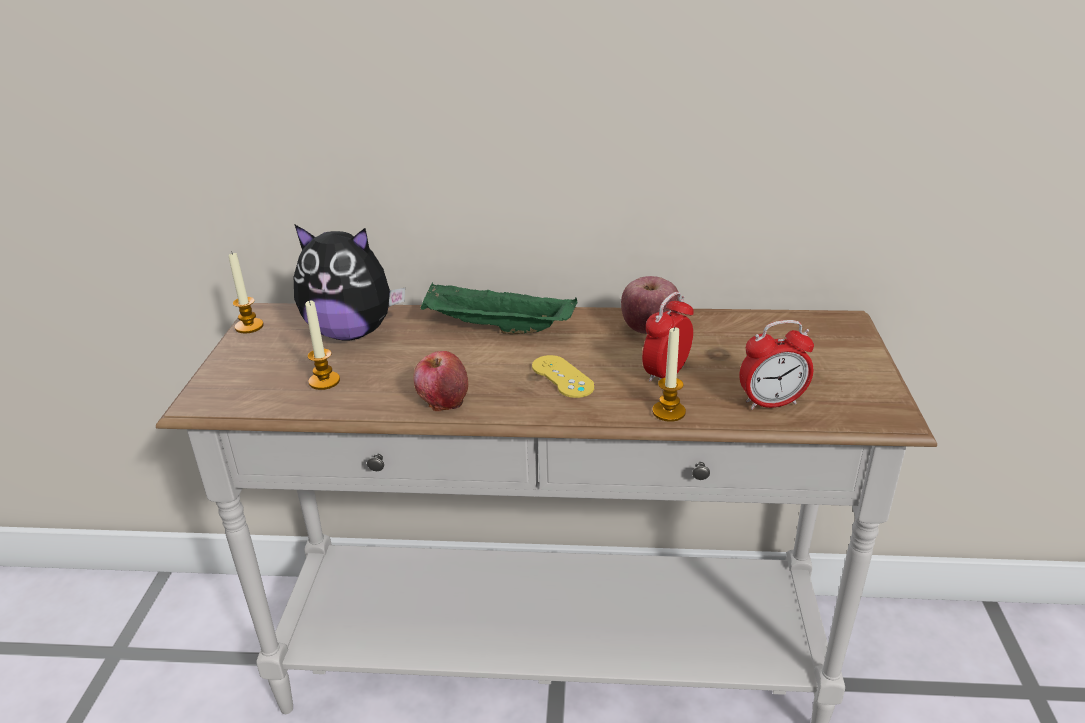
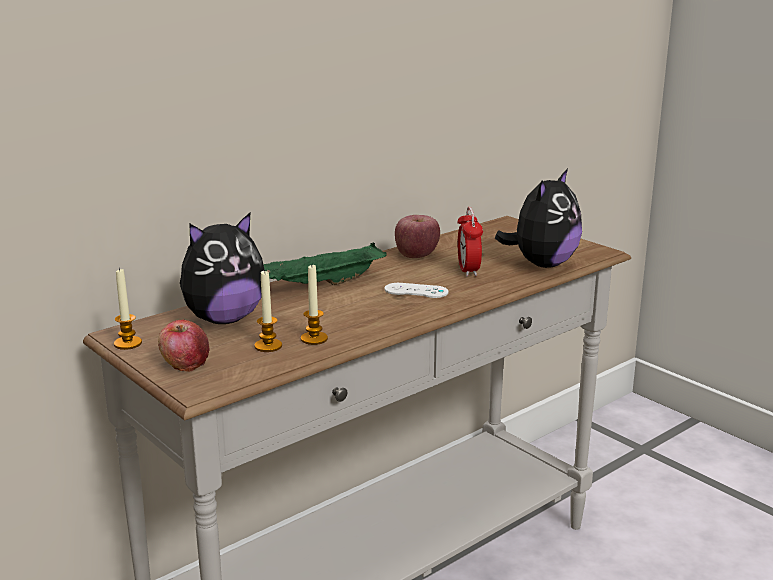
camera: 45 degrees left, 10 degrees down
apple [413,351,468,411] -> apple moved to [158,320,209,372]
yellow game controller [532,355,595,398] -> white game controller [384,283,448,298]
candle [652,326,686,422] -> candle moved to [301,265,328,345]
alarm clock [739,320,814,410] -> plush toy [495,168,582,268]

